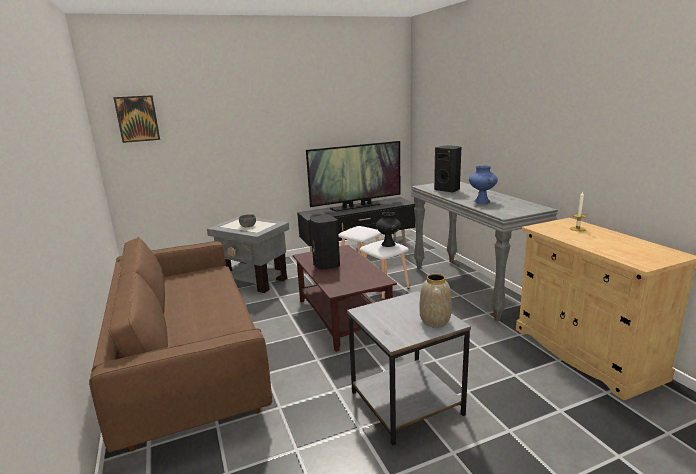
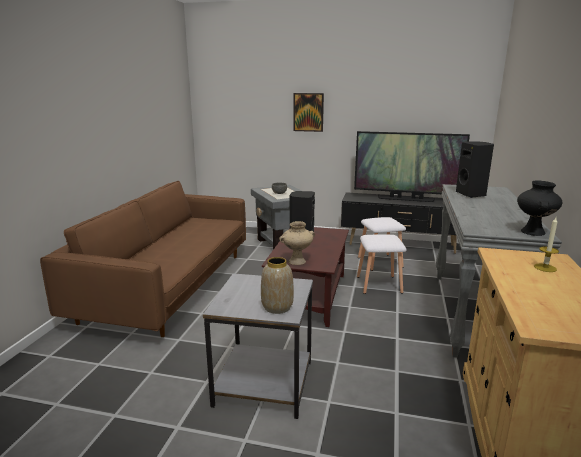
camera: 35 degrees right, 0 degrees up
picture [113,95,160,143] -> picture moved to [294,93,324,132]
black vase [376,212,401,247] -> black vase moved to [517,181,563,236]
blue vase [469,166,498,204] -> none
none -> beige vase [279,221,315,265]

